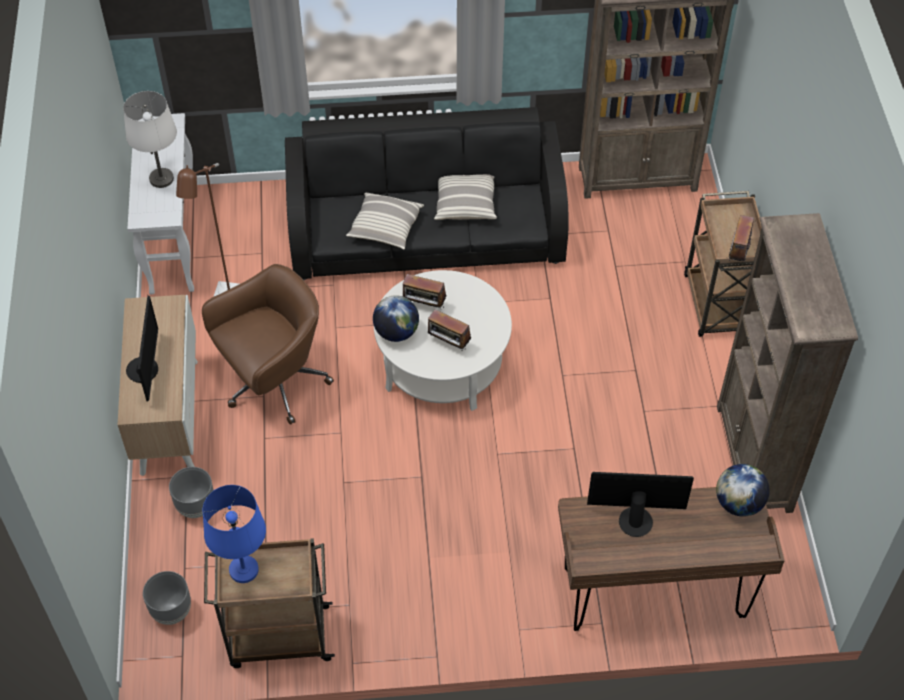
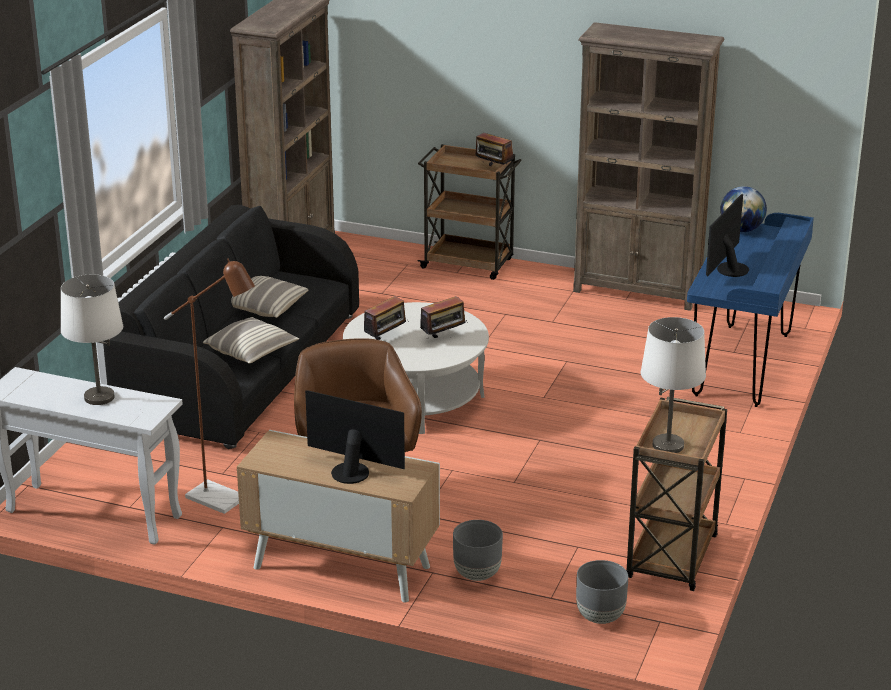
camera: 65 degrees left, 25 degrees down
blue table lamp [203,485,266,583] -> white table lamp [641,317,706,453]
globe [373,295,419,342] -> none
brown desk [558,487,785,631] -> blue desk [687,213,814,407]

